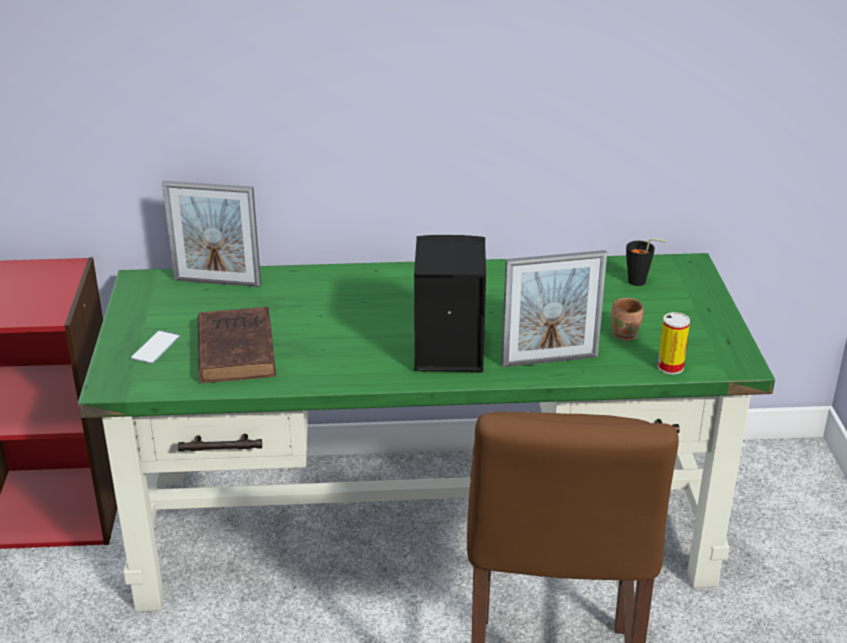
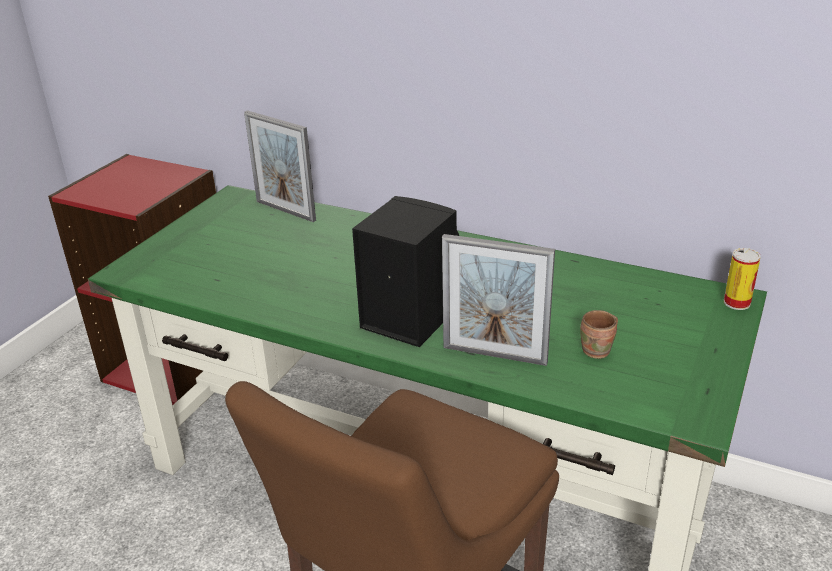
camera: 30 degrees right, 0 degrees up
phone [131,330,180,364] -> none
brown book [198,307,276,383] -> none
black cup [626,238,666,286] -> none
can [658,312,690,375] -> can moved to [724,248,761,310]

